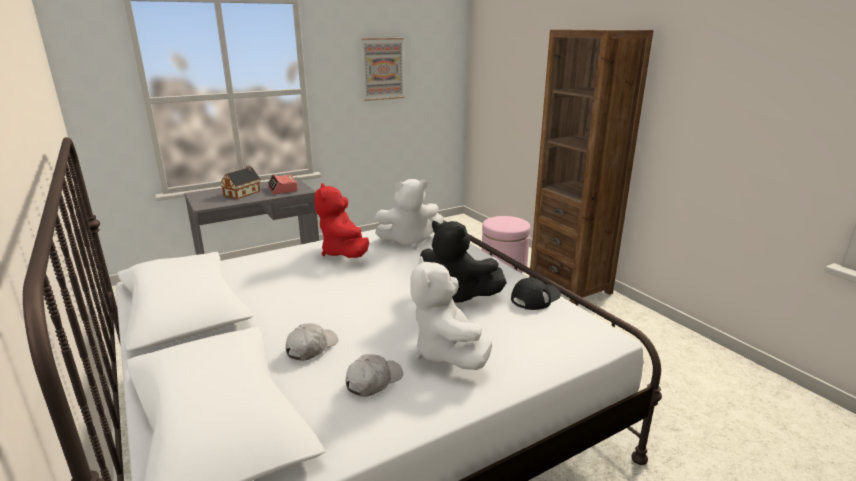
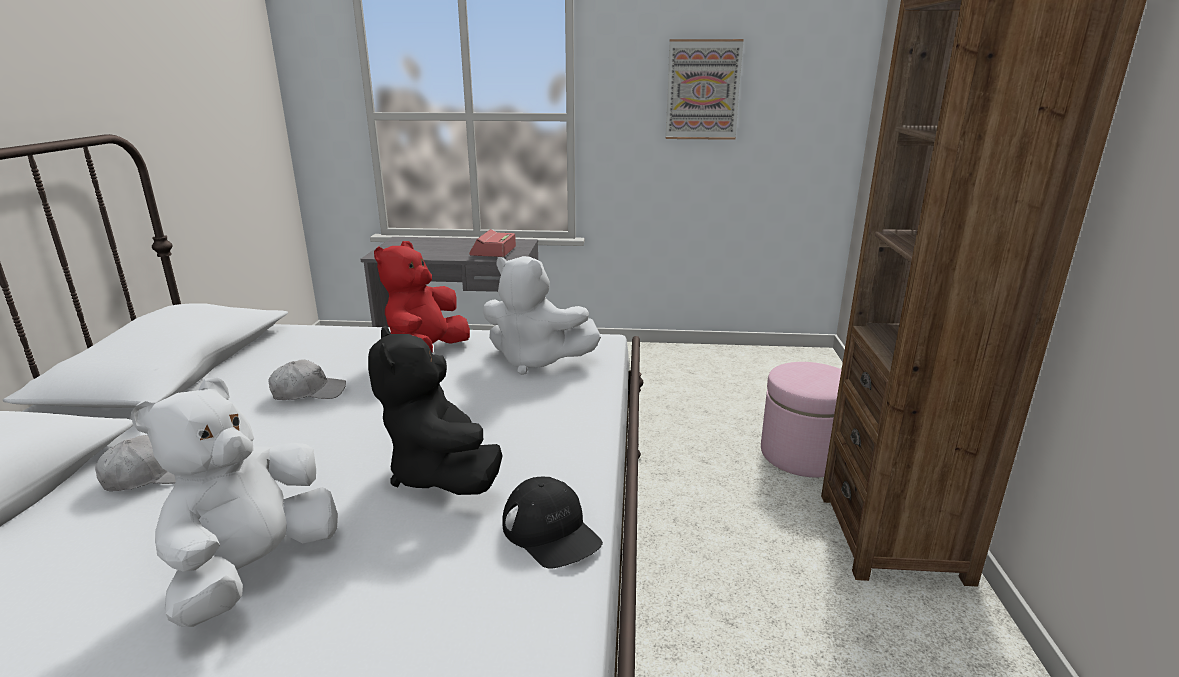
camera: 35 degrees right, 0 degrees up
toy house [220,166,261,199] -> none
white cap [345,354,403,397] -> white cap moved to [269,359,346,400]
black cap [511,277,561,310] -> black cap turned 60 degrees clockwise [502,477,603,569]

